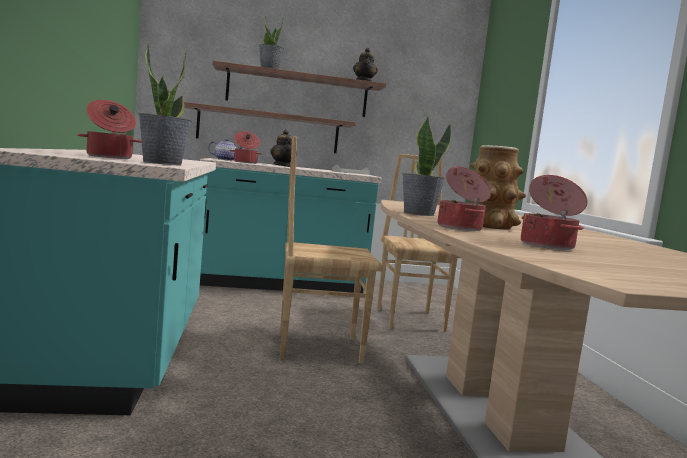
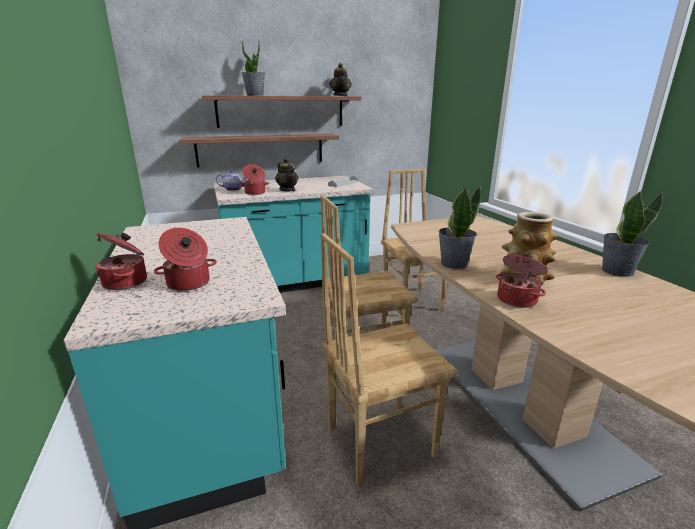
camera: 10 degrees left, 15 degrees up
potted plant [139,43,192,166] -> potted plant moved to [602,191,663,277]
cooking pot [521,175,588,250] -> cooking pot moved to [95,233,147,290]
none -> brown chair [321,233,458,486]

